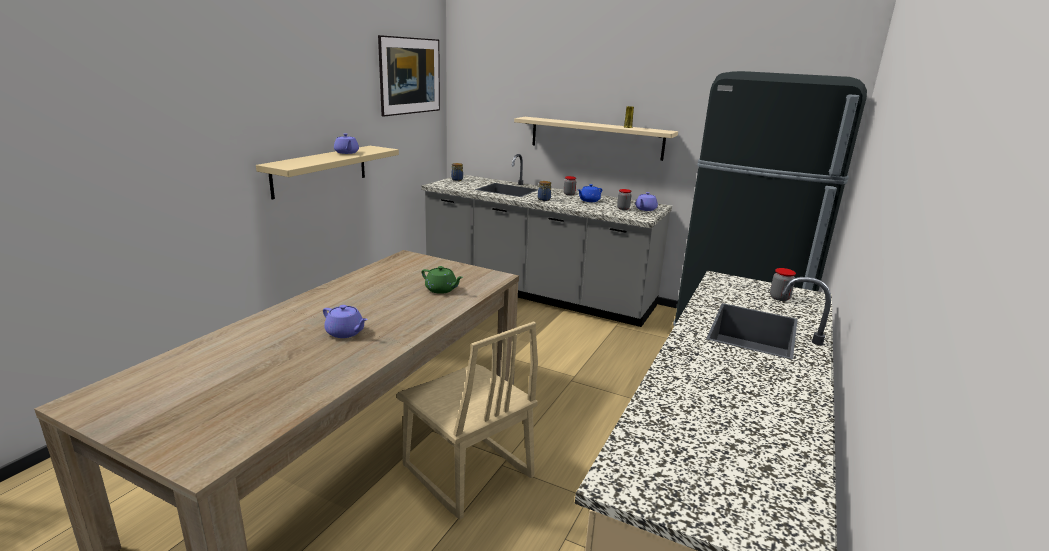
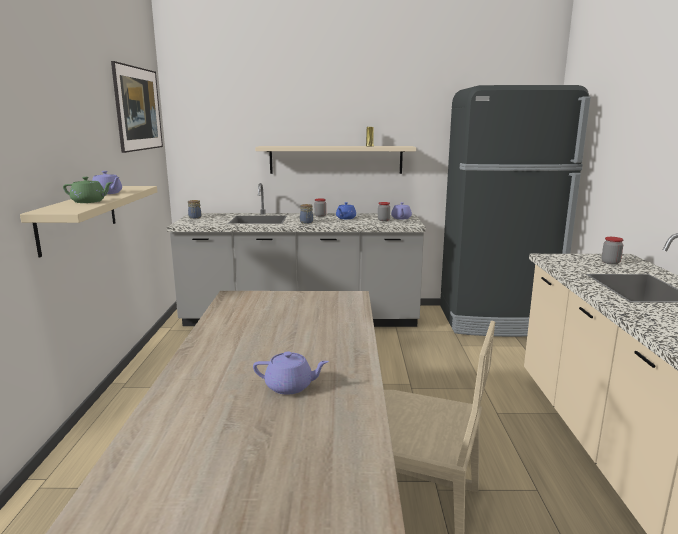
camera: 25 degrees left, 5 degrees down
green teapot [422,266,463,294] -> green teapot moved to [63,177,113,203]

